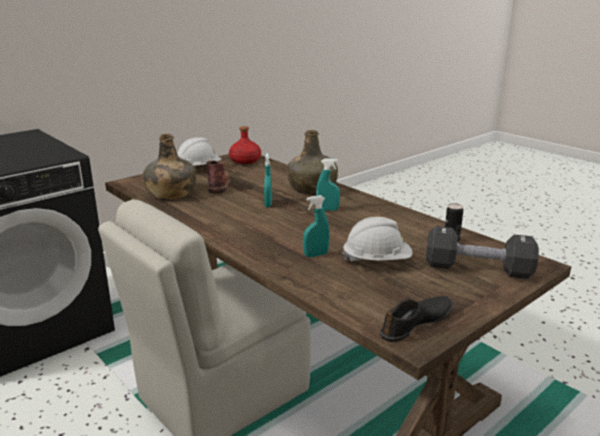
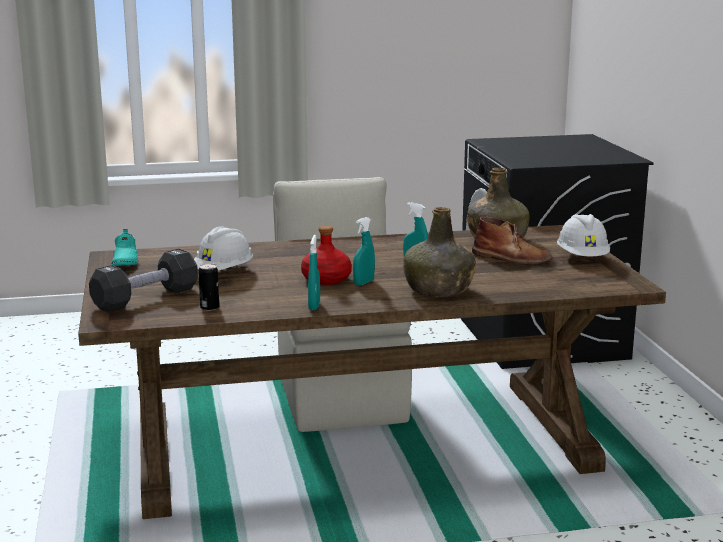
camera: 120 degrees right, 5 degrees down
red bottle [229,126,261,164] -> red bottle moved to [301,226,352,285]
turquoise spray bottle [303,195,329,257] -> turquoise spray bottle moved to [308,235,320,310]
black shoe [380,296,453,342] -> turquoise shoe [111,229,138,266]

